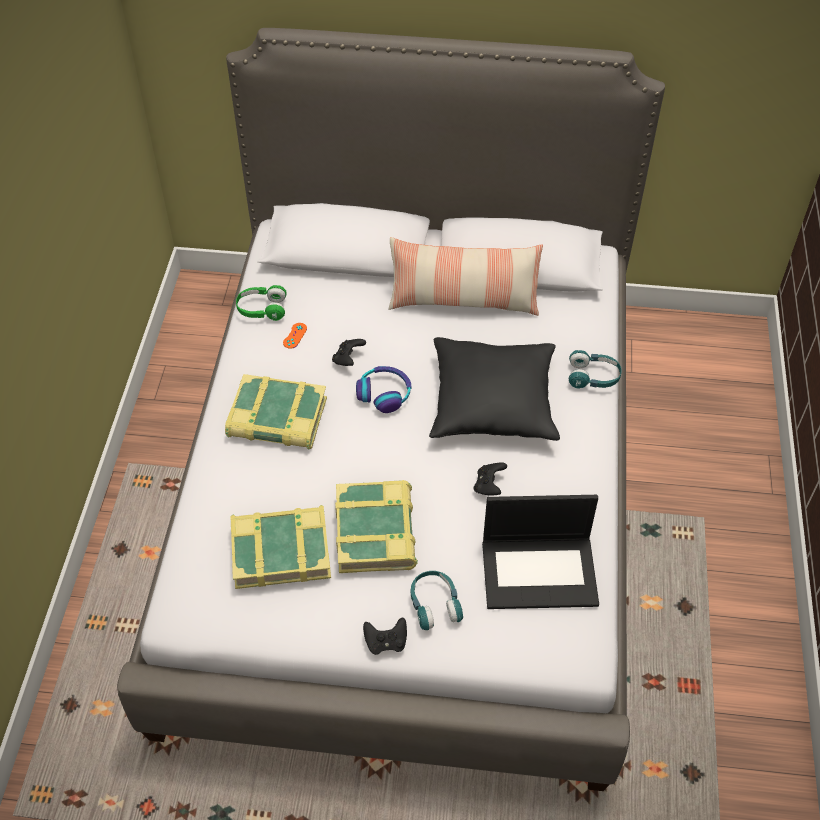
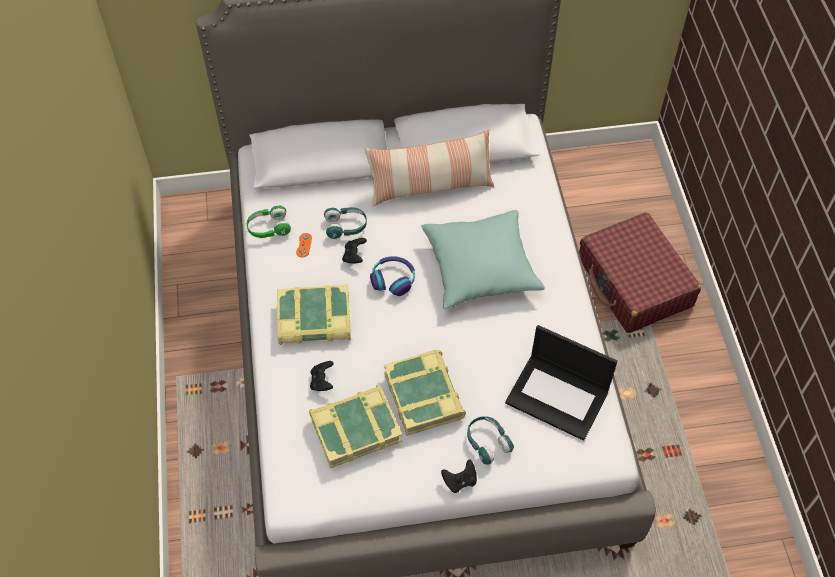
camera: 15 degrees left, 5 degrees up
black pillow [429,337,560,441] -> turquoise pillow [422,210,545,309]
black game controller [474,462,507,496] -> black game controller moved to [310,361,334,391]
laptop [482,495,599,609] -> laptop turned 45 degrees clockwise [505,325,617,441]
turquoise headphones [569,350,622,389] -> turquoise headphones moved to [324,207,367,239]
none -> red suitcase [579,212,701,333]

